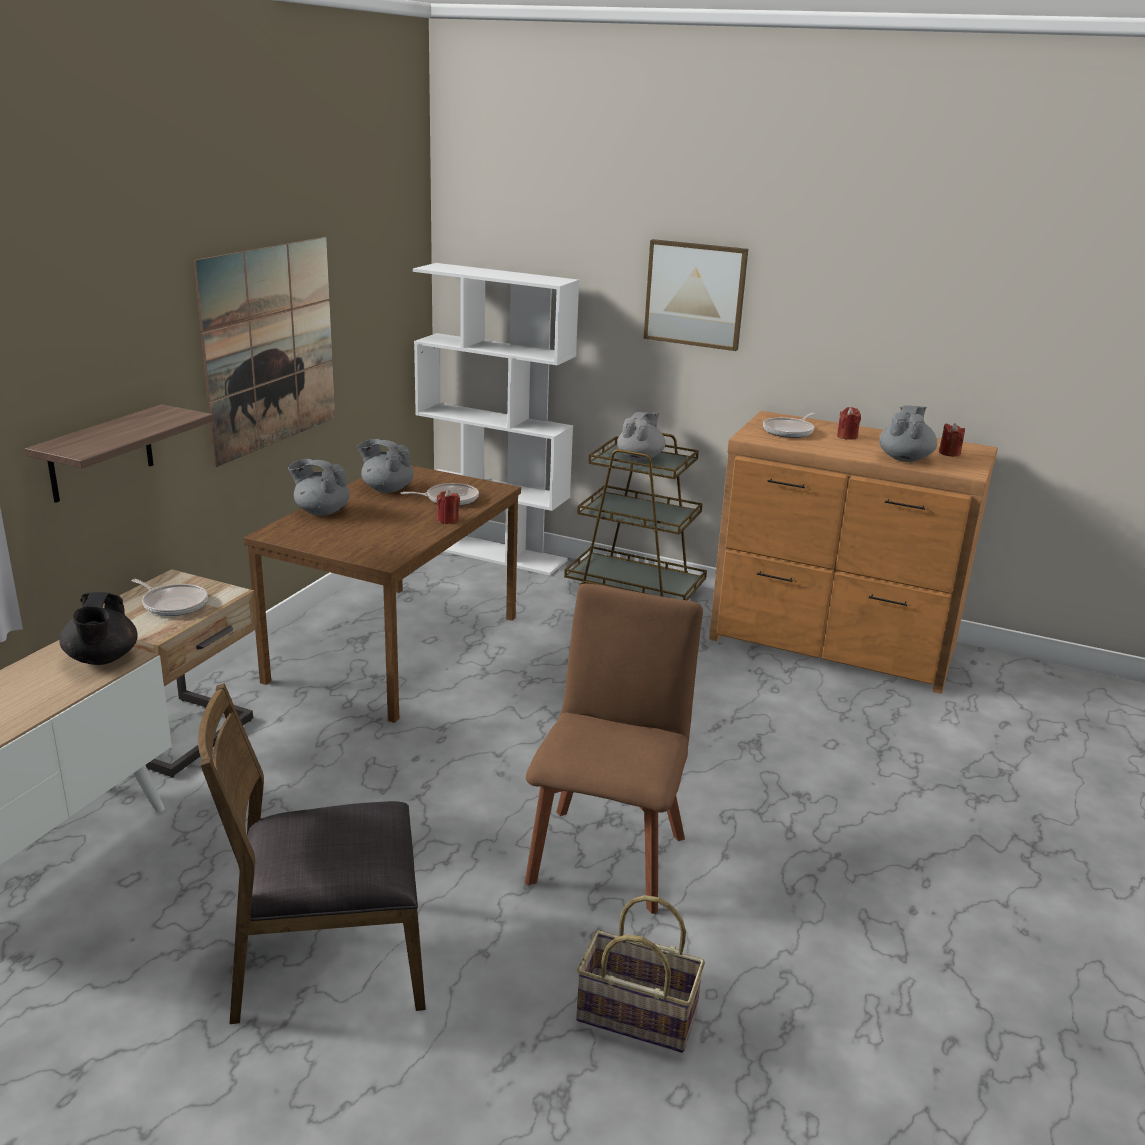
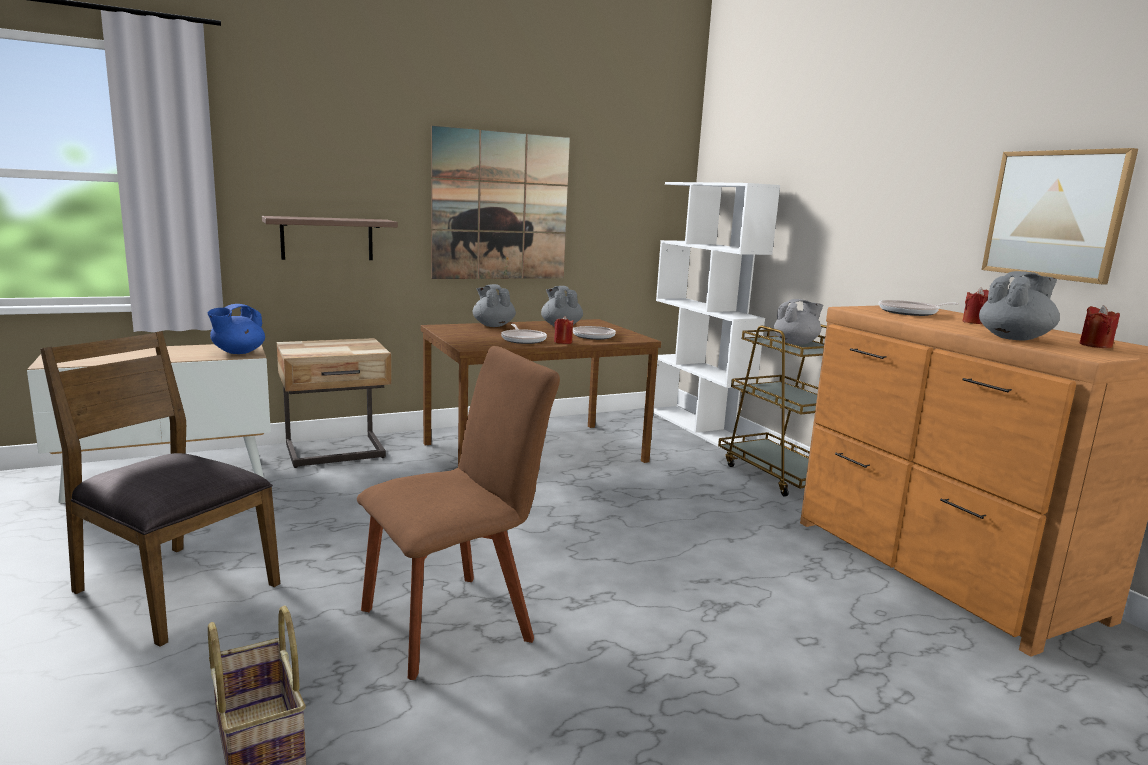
camera: 40 degrees right, 10 degrees down
black teapot [59,592,138,665] -> blue teapot [208,304,265,354]
frying pan [131,579,208,616] -> frying pan moved to [501,324,547,344]
picture [644,239,748,351] -> picture moved to [981,148,1138,284]

